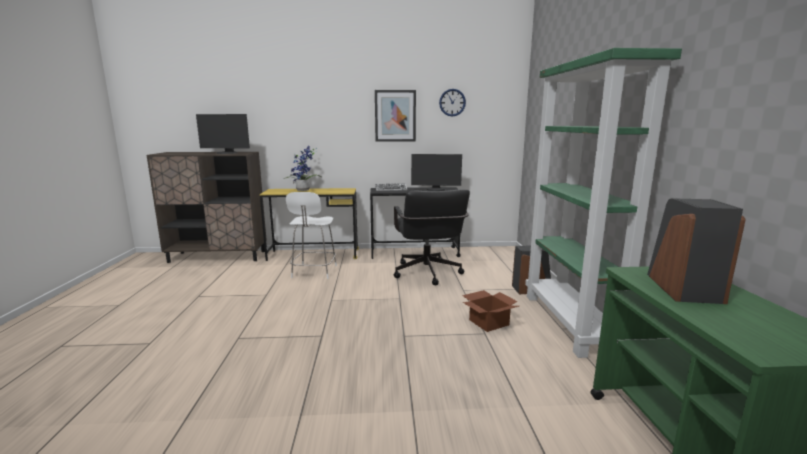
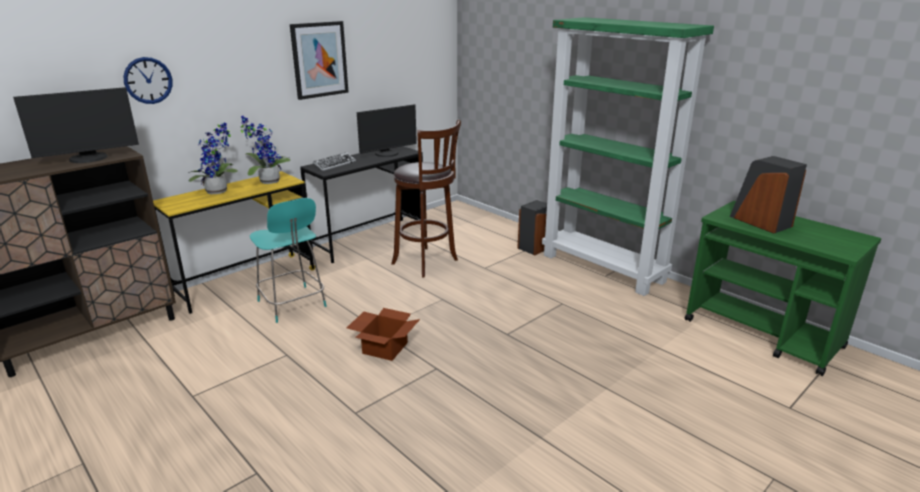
camera: 40 degrees left, 10 degrees up
white stool [286,192,337,279] -> turquoise stool [250,198,327,323]
black office chair [393,189,470,286] -> brown stool [391,119,461,277]
wall clock [439,89,466,116] -> wall clock moved to [123,57,173,104]
cardboard box [462,290,519,332] -> cardboard box moved to [347,308,420,361]
none -> potted plant [241,116,290,184]

